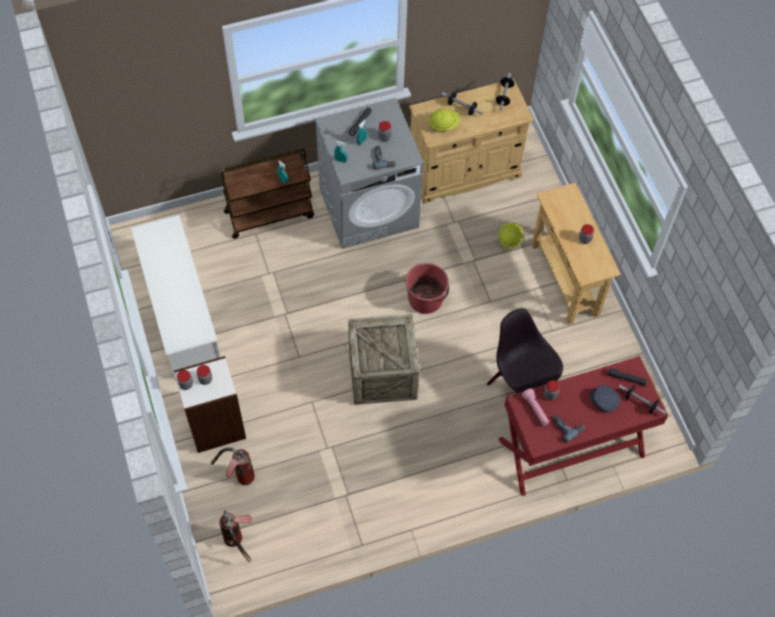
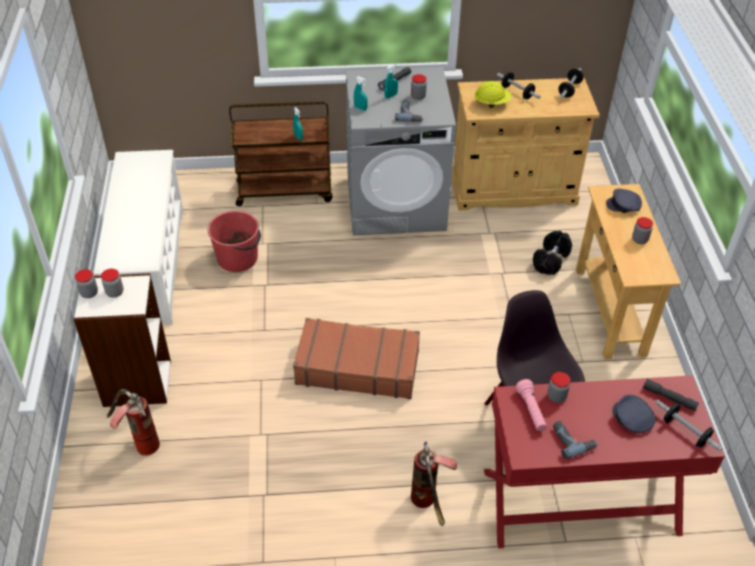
camera: 15 degrees right, 15 degrees down
fire extinguisher [219,511,252,562] -> fire extinguisher moved to [411,441,457,526]
crate [348,314,419,405] -> brown suitcase [293,318,420,399]
red bucket [405,263,449,314] -> red bucket moved to [208,210,261,272]
yellow hard hat [498,223,523,248] -> black dumbbell [533,231,572,275]
none -> grey cap [606,189,642,213]

